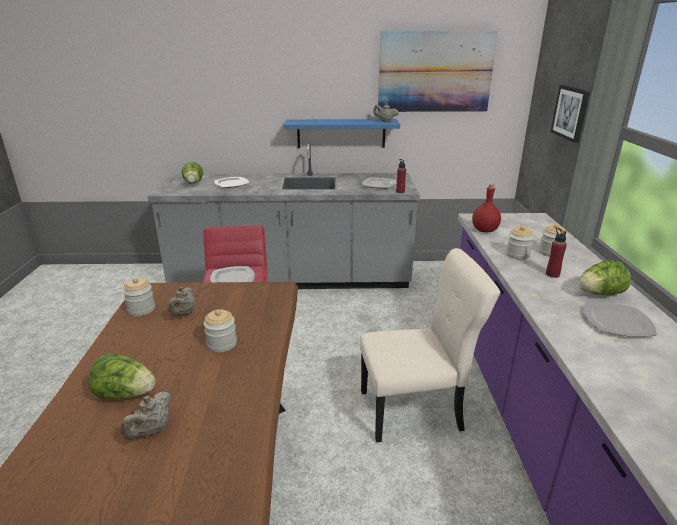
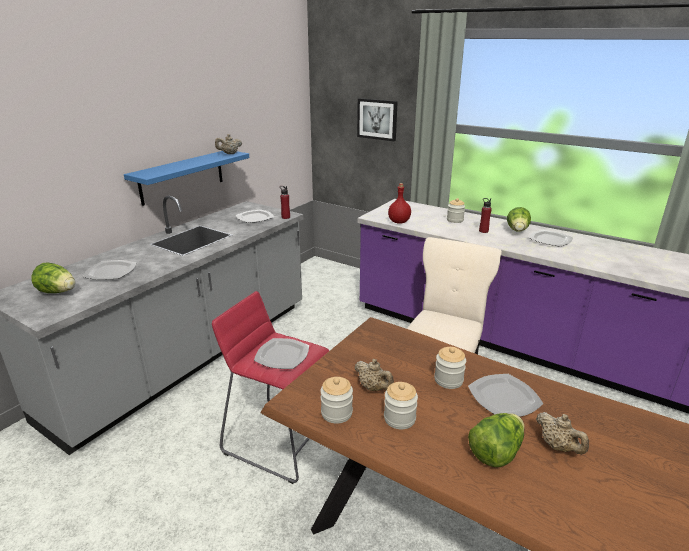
camera: 55 degrees left, 0 degrees up
picture [378,31,498,112] -> none
jar [506,226,534,260] -> jar moved to [384,382,418,429]
none -> plate [468,374,544,417]

